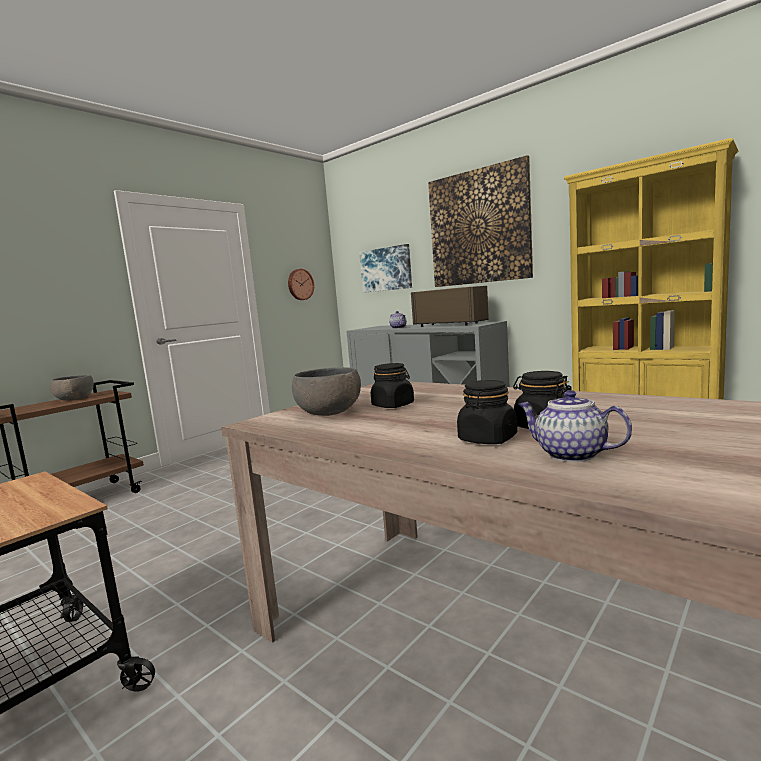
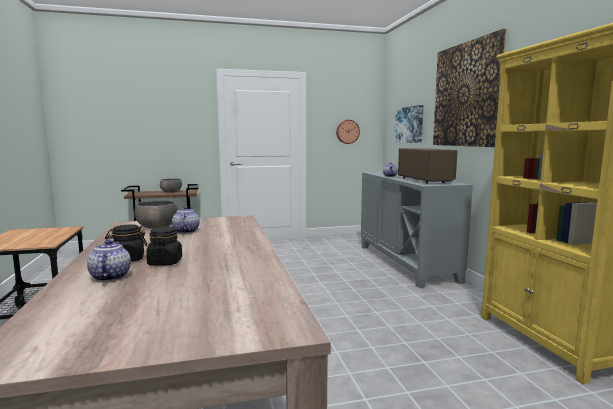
camera: 35 degrees right, 0 degrees up
black jar [371,363,414,408] -> teapot [172,206,200,234]

